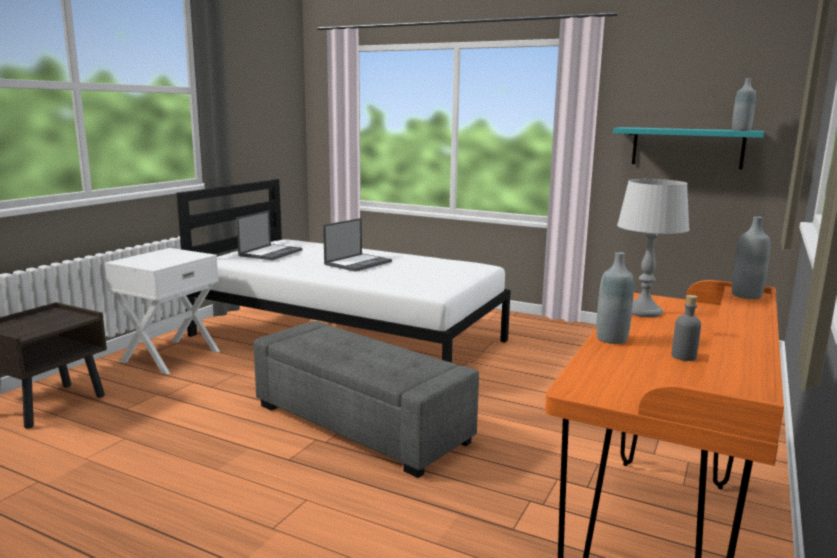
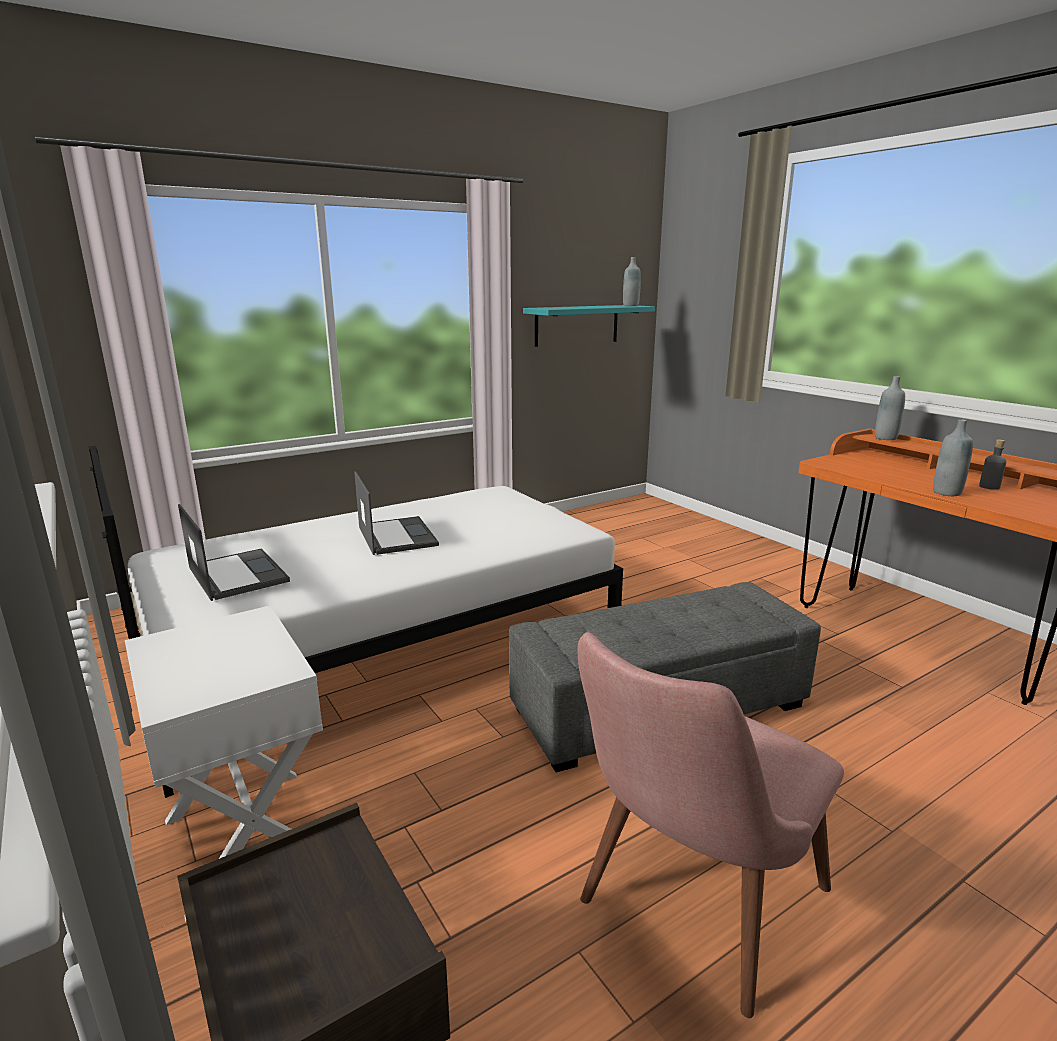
camera: 60 degrees left, 5 degrees up
grey table lamp [617,179,690,317] -> none
none -> pink chair [578,632,844,1018]

